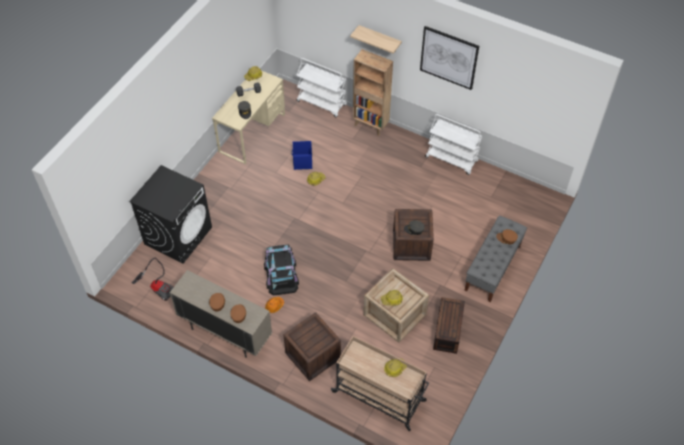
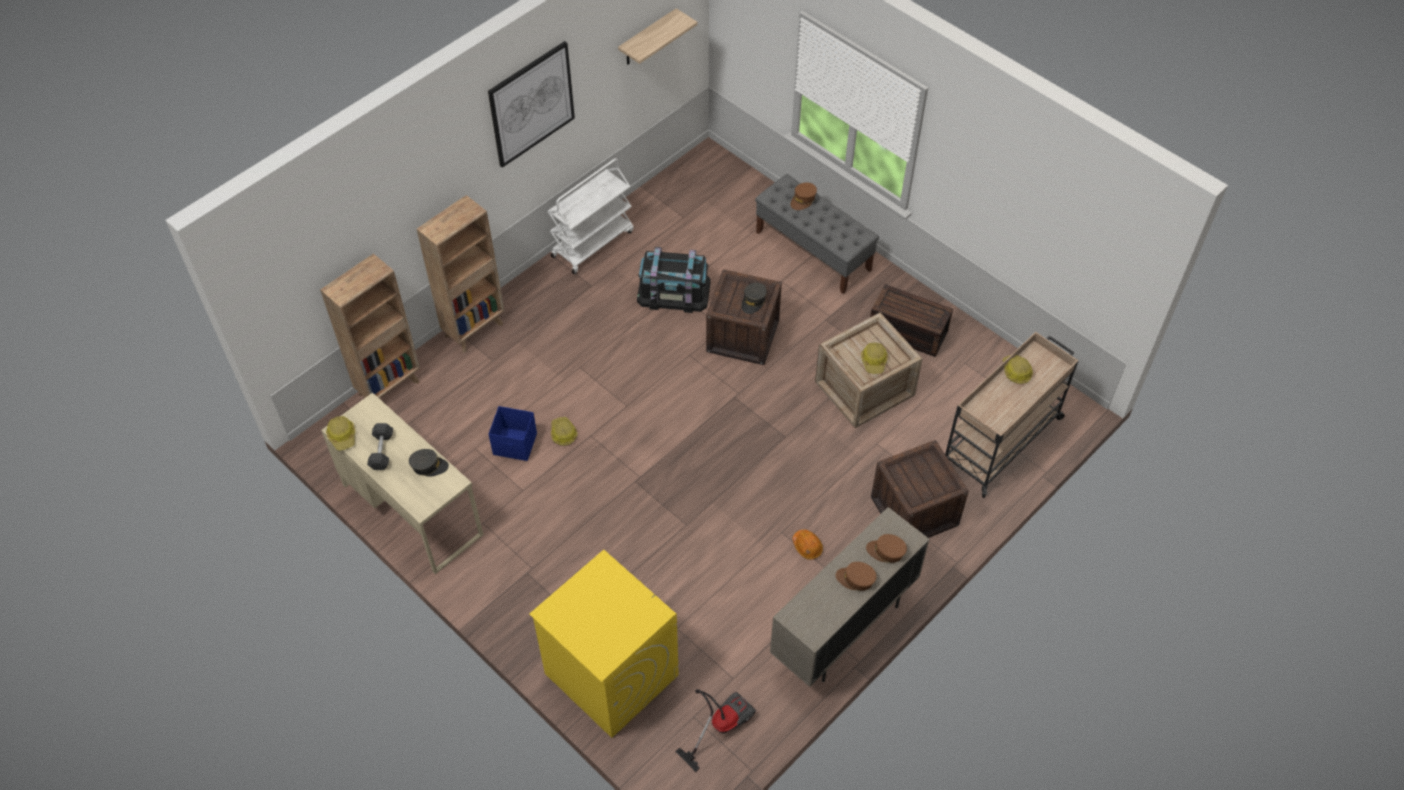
camera: 75 degrees left, 0 degrees up
black washing machine [129,165,212,263] -> yellow washing machine [529,550,679,738]
black storage box [264,245,299,296] -> black storage box moved to [637,247,711,313]
white cart [296,58,347,117] -> brown bookcase [320,253,420,398]
shelf [350,25,402,54] -> shelf moved to [618,8,698,65]

